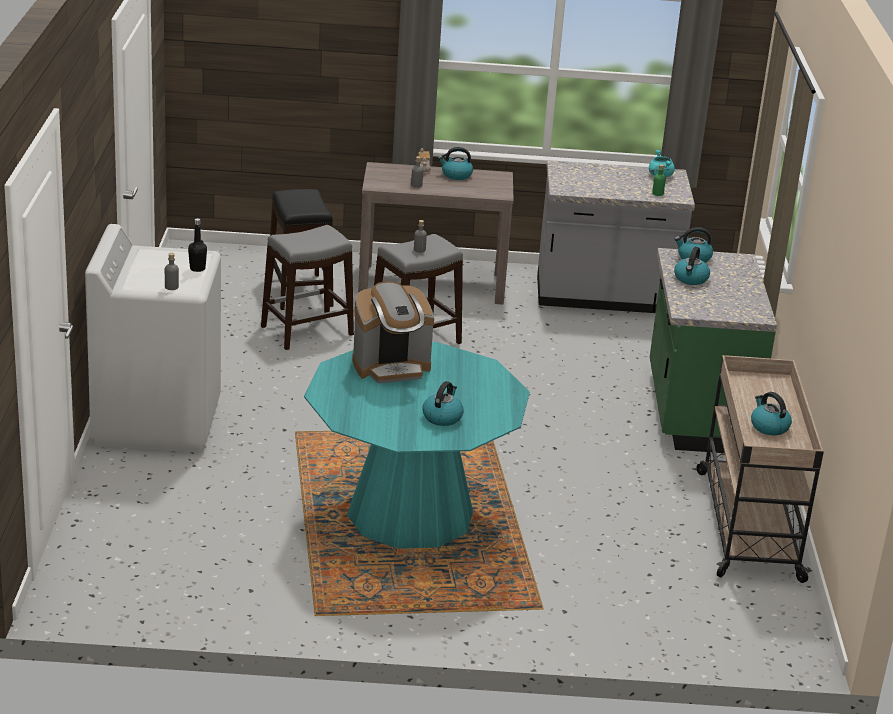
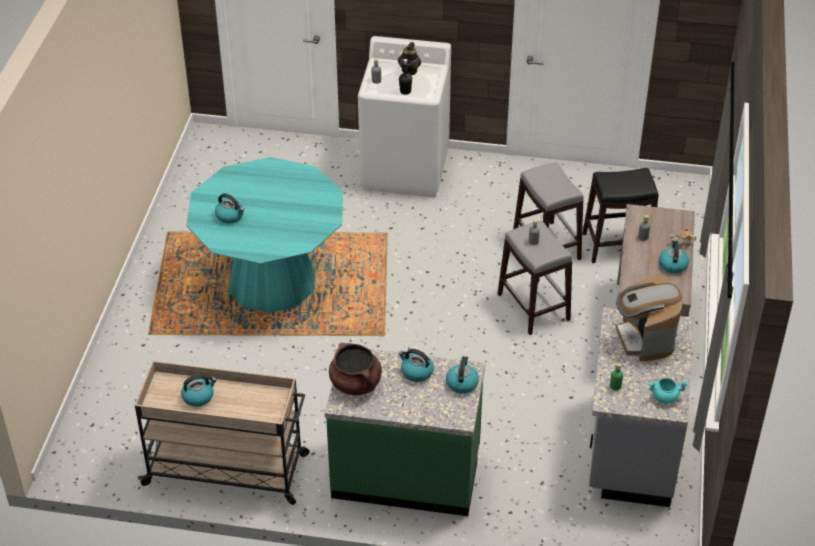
camera: 100 degrees right, 15 degrees up
coffee machine [353,281,434,384] -> coffee machine moved to [616,276,682,362]
none -> brown cooking pot [329,343,382,396]
none -> teapot [398,42,421,75]

